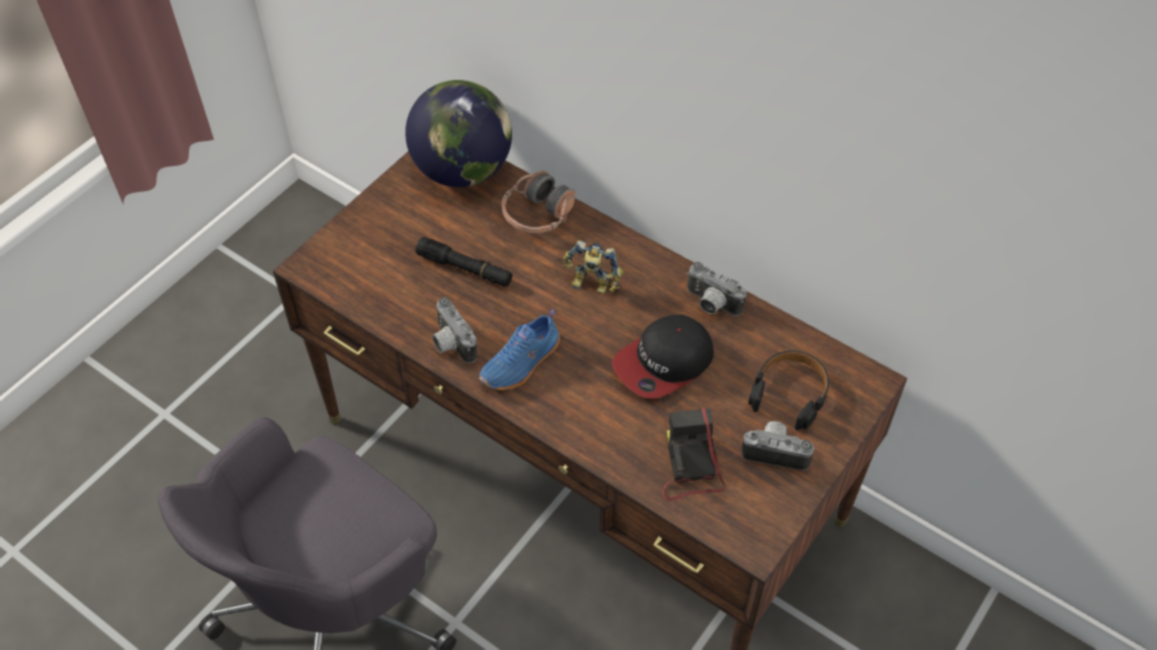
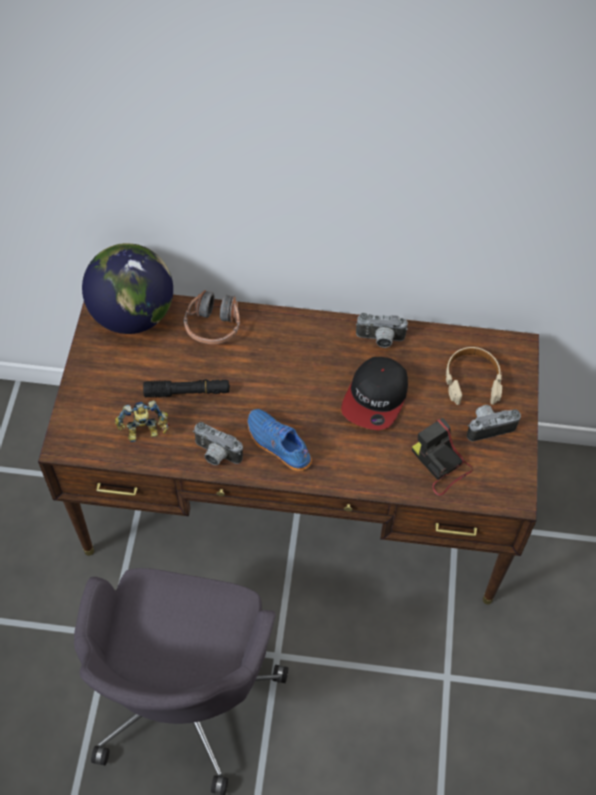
camera: 30 degrees left, 5 degrees up
blue shoe [479,309,560,390] -> blue shoe turned 120 degrees clockwise [248,409,312,471]
toy robot [563,240,624,294] -> toy robot moved to [115,400,169,442]
black headphones [748,351,829,430] -> beige headphones [446,347,502,405]

